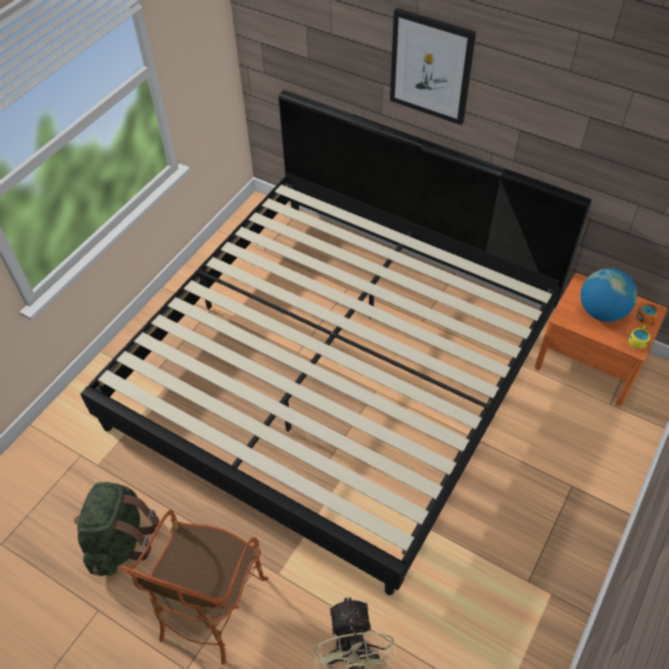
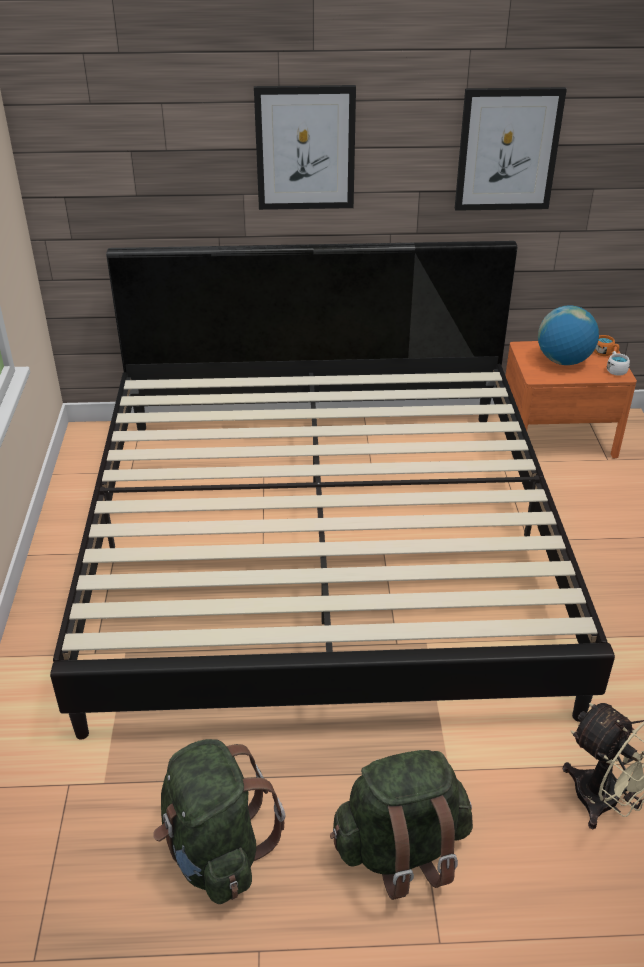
camera: 35 degrees left, 15 degrees down
armchair [121,510,269,665] -> green backpack [330,750,473,900]
yellow mug [628,325,650,349] -> white mug [607,351,630,376]
none -> picture [455,87,567,211]

